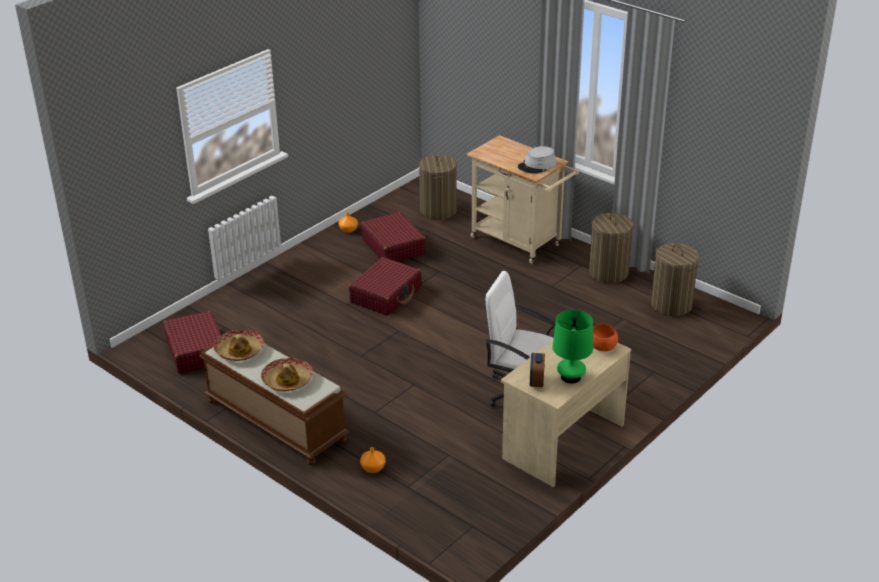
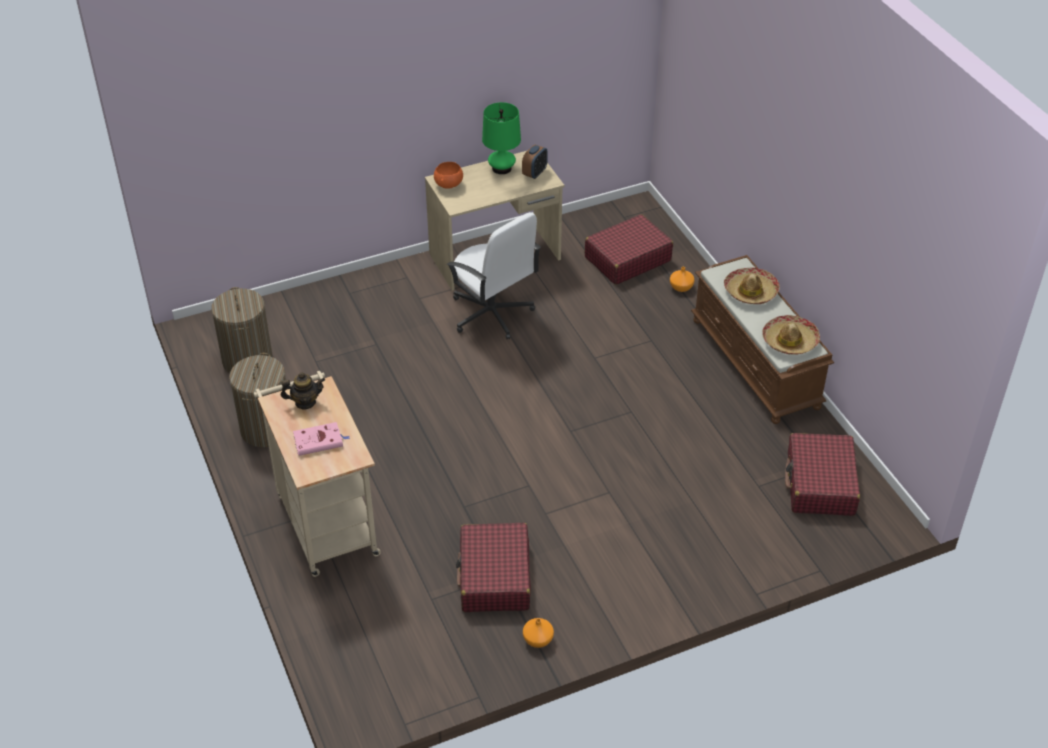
camera: 155 degrees left, 10 degrees up
red suitcase [349,257,421,316] -> red suitcase moved to [585,214,673,285]
laundry basket [419,155,457,220] -> none
grey hat [518,146,556,174] -> teapot [281,372,325,410]
none -> pink book [293,422,350,456]

